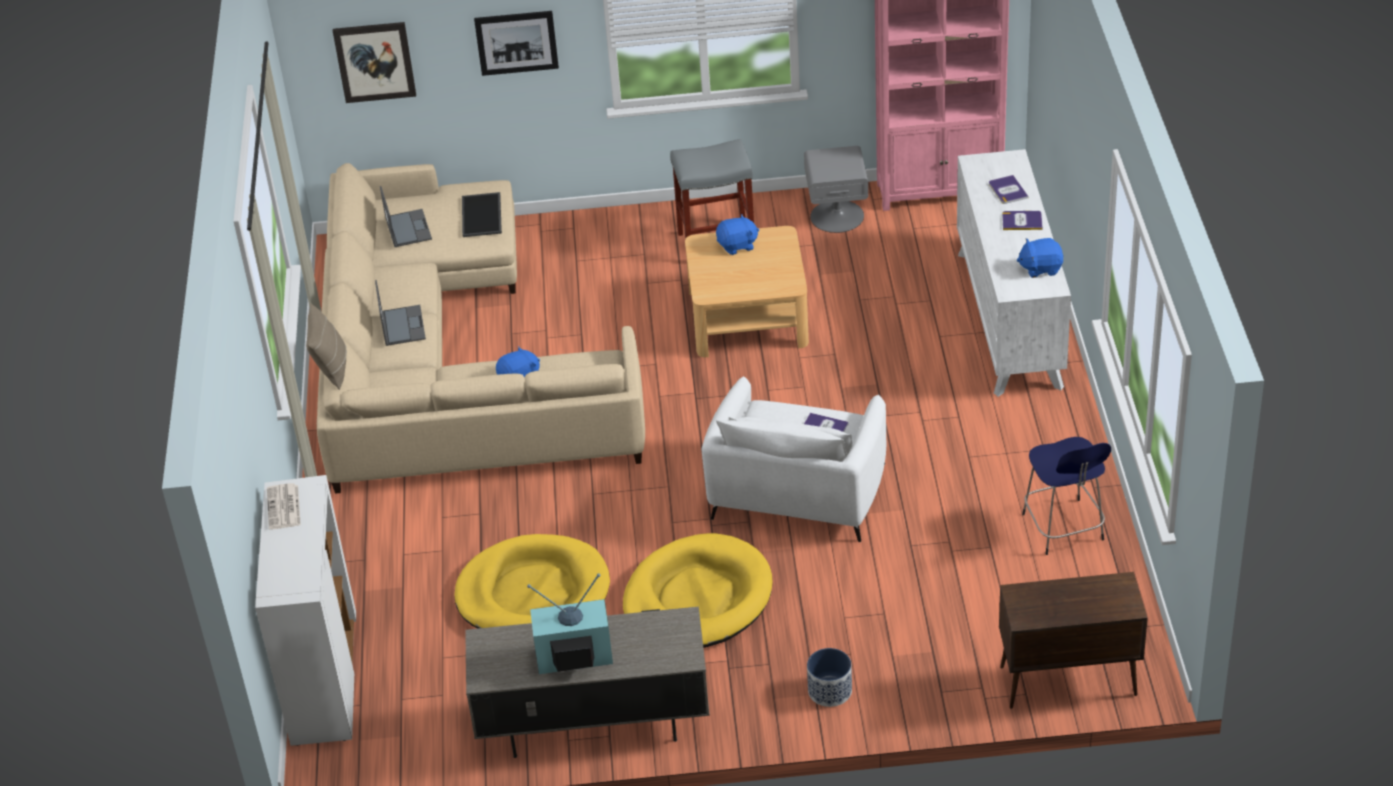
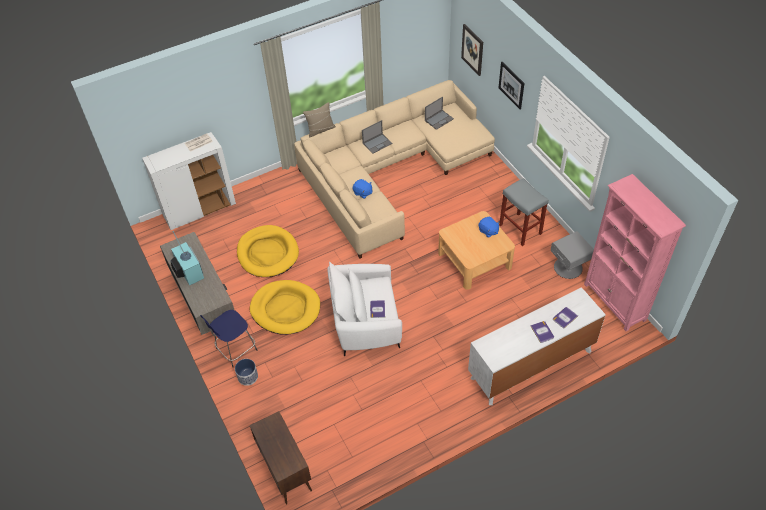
camera: 65 degrees right, 10 degrees up
tray [462,192,502,237] -> none
blue plush toy [1016,238,1063,278] -> none
blue stool [1022,437,1111,555] -> blue stool moved to [200,310,257,367]

